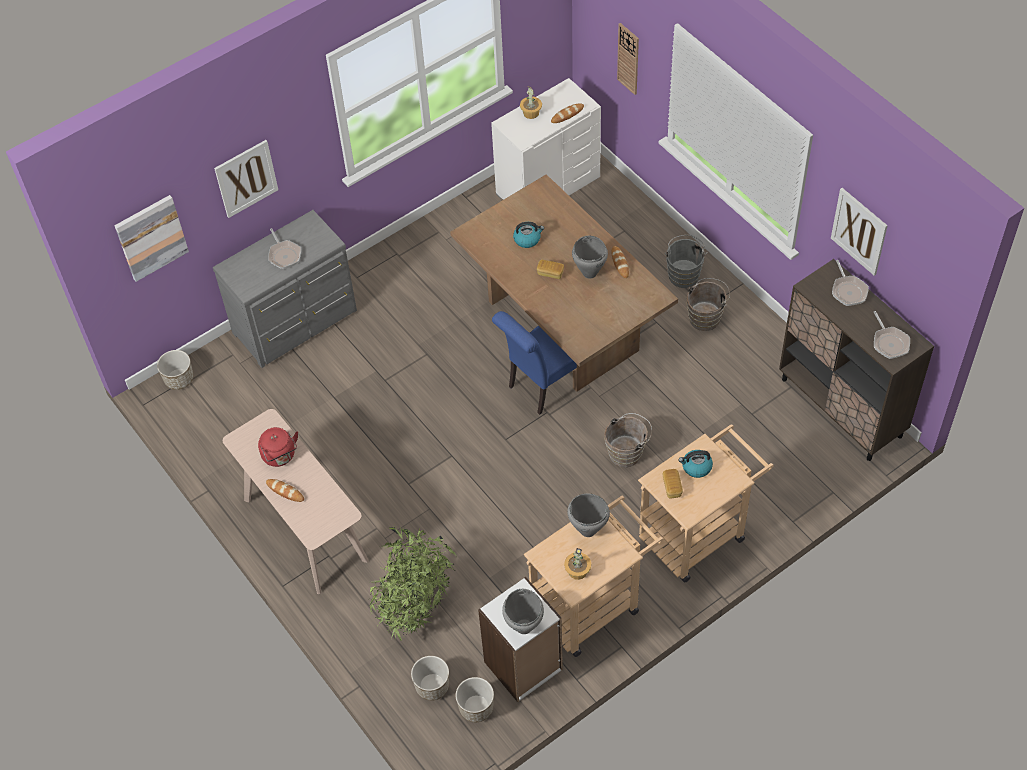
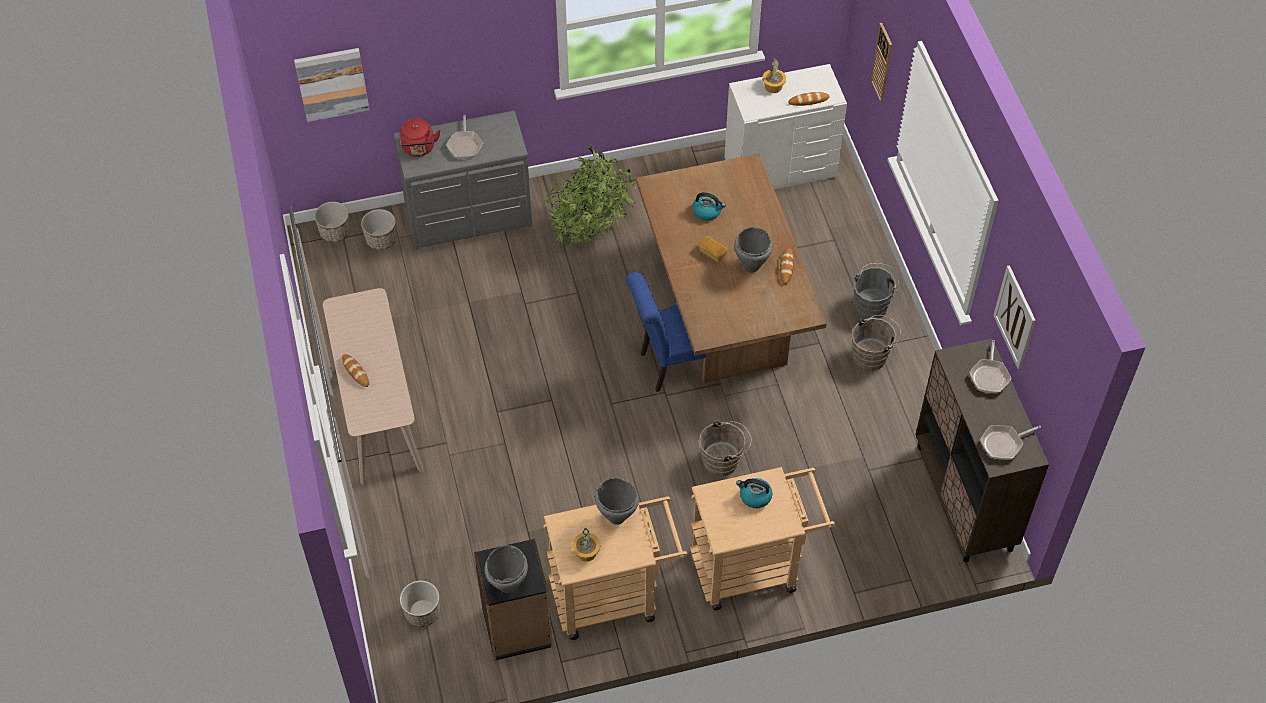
camera: 20 degrees right, 0 degrees up
picture [214,140,278,218] -> none
red kettle [258,427,298,467] -> red kettle moved to [400,118,441,157]
potted plant [369,527,457,641] -> potted plant moved to [542,145,636,247]
planter [456,677,494,722] -> planter moved to [361,209,397,250]
white bookcase [478,577,563,702] -> black bookcase [474,539,553,661]
bread [663,469,683,498] -> none
frying pan [874,311,910,359] -> frying pan turned 60 degrees clockwise [980,425,1041,460]

